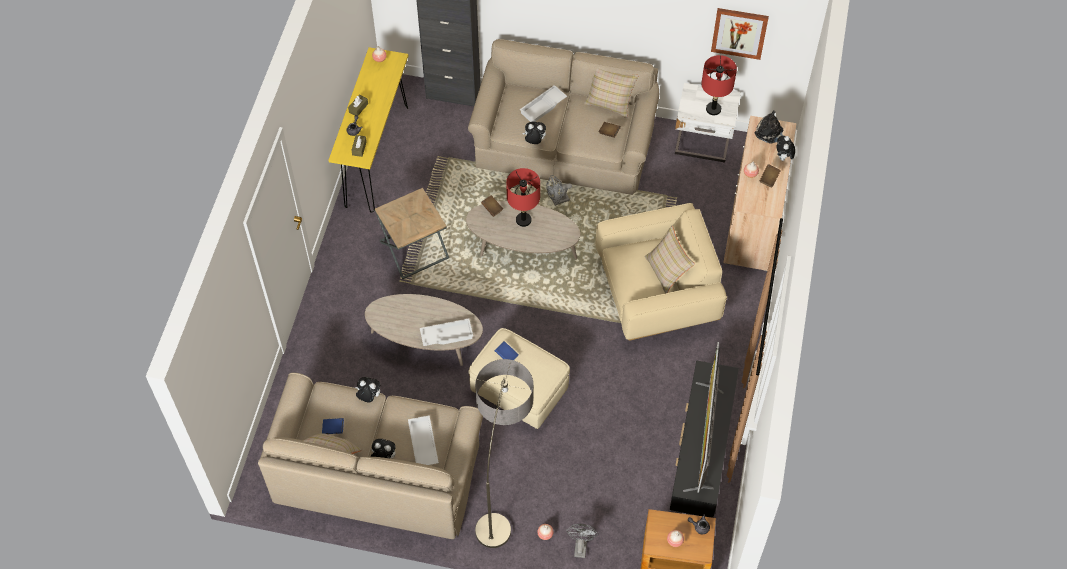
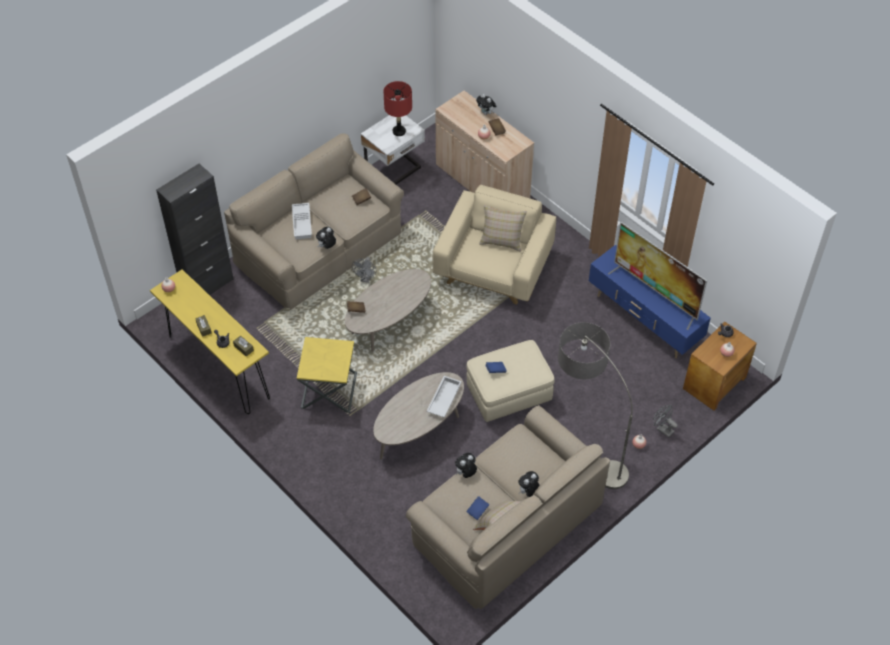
camera: 55 degrees left, 5 degrees down
brown side table [375,188,449,279] -> yellow side table [297,337,357,413]
white tray [408,415,439,465] -> none
red table lamp [506,168,540,227] -> none
beige pillow [584,69,639,118] -> none
black tv stand [670,360,739,518] -> blue tv stand [589,245,711,359]
picture [711,8,769,60] -> none
plush toy [755,110,783,144] -> none

